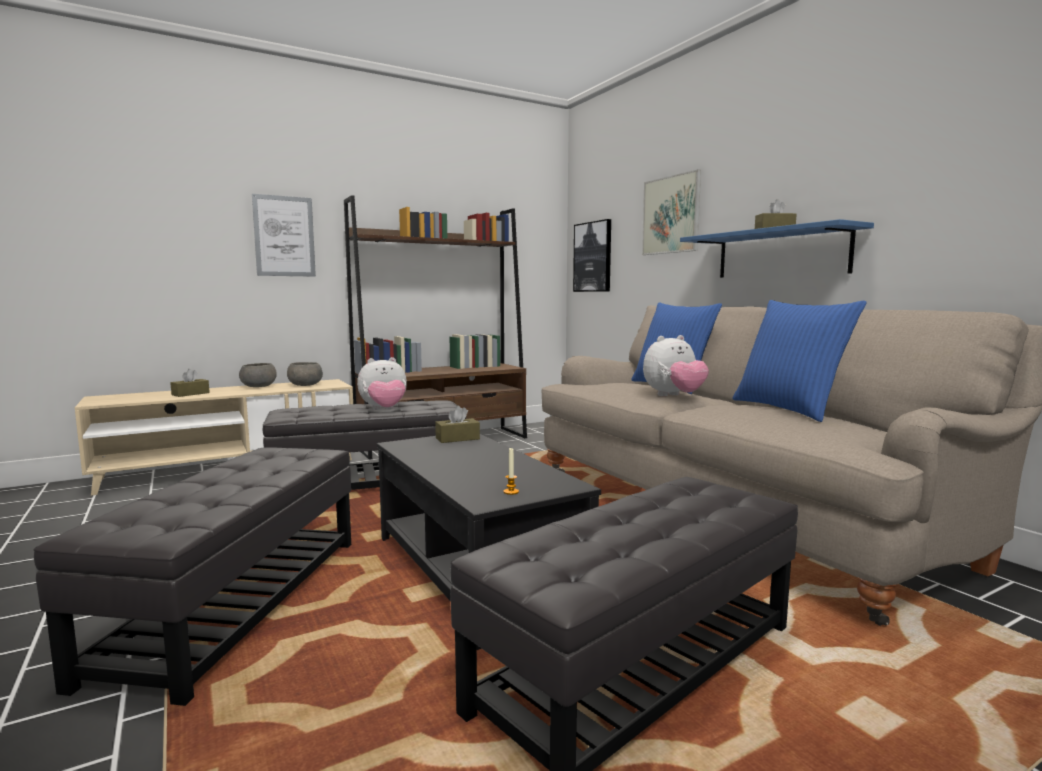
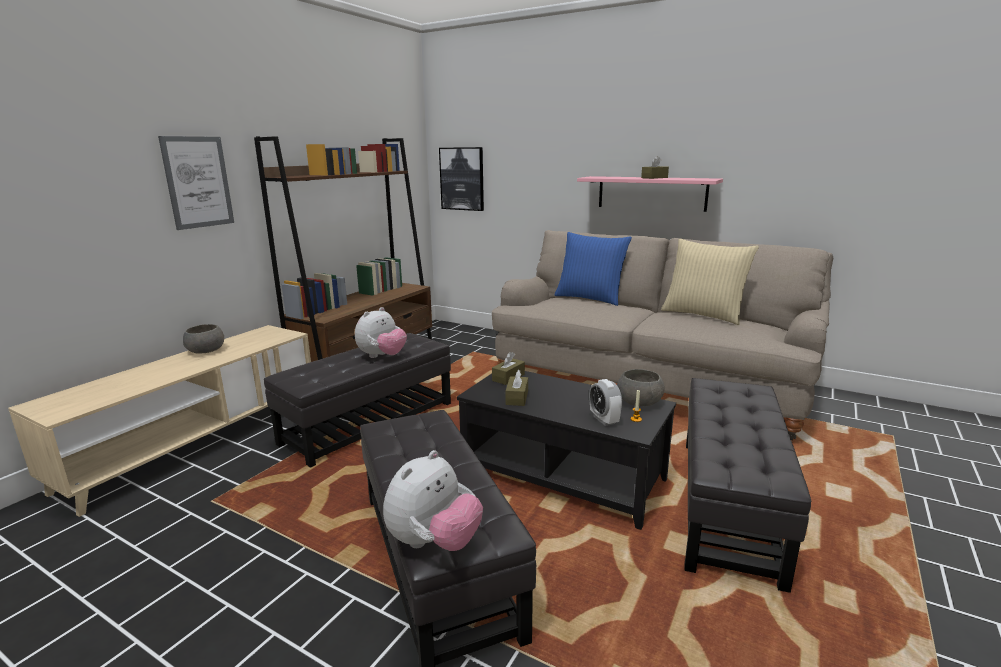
camera: 30 degrees left, 10 degrees up
brown tissue box [170,369,210,397] -> brown tissue box moved to [505,370,528,406]
grey bowl [287,362,323,386] -> grey bowl moved to [617,369,665,406]
picture [642,169,701,255] -> none
plush toy [643,335,709,396] -> plush toy moved to [383,450,483,551]
blue shelf [680,219,874,278] -> pink shelf [577,176,723,212]
blue pillow [733,300,867,422] -> beige pillow [661,239,759,325]
none -> alarm clock [589,379,622,426]

